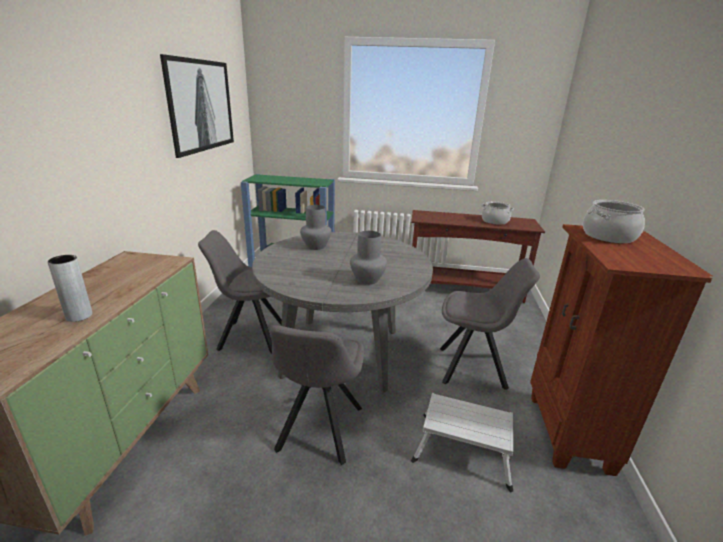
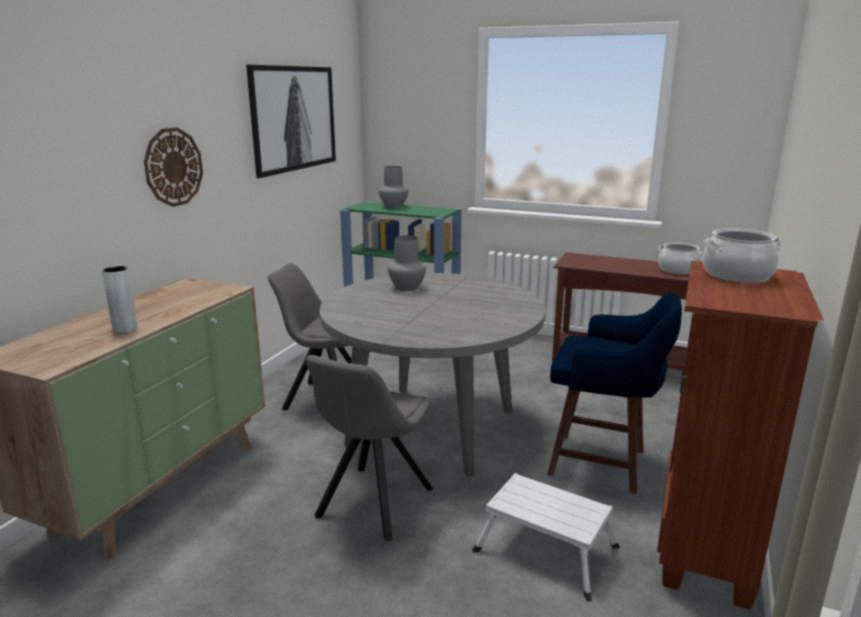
camera: 15 degrees right, 5 degrees down
grey vase [350,231,387,285] -> grey vase moved to [379,166,408,208]
grey chair [440,258,540,390] -> blue stool [547,292,682,494]
none -> wall clock [144,127,203,207]

